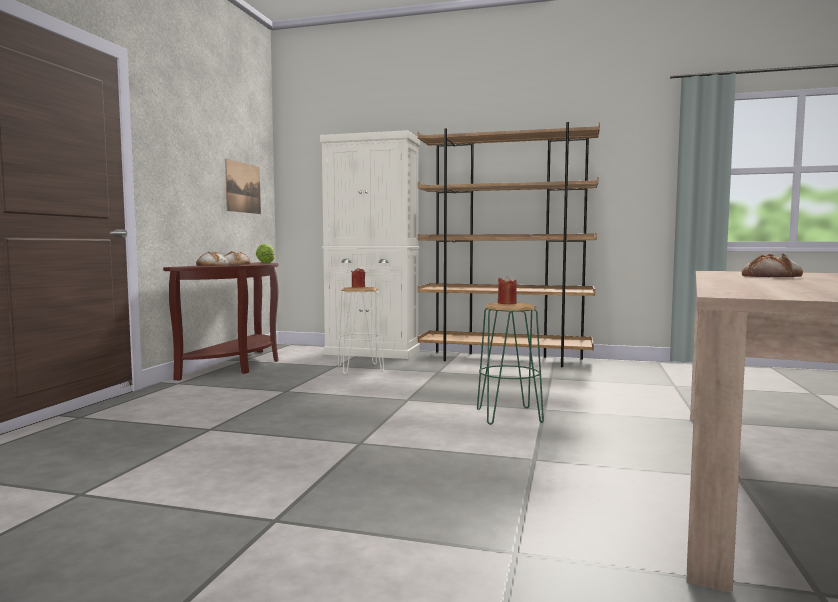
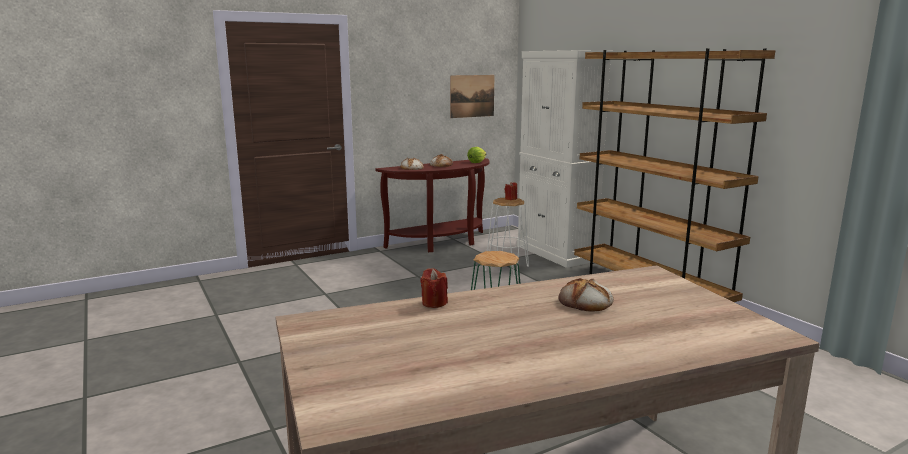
camera: 45 degrees right, 10 degrees up
red candle [498,276,517,304] -> red candle moved to [420,268,448,308]

